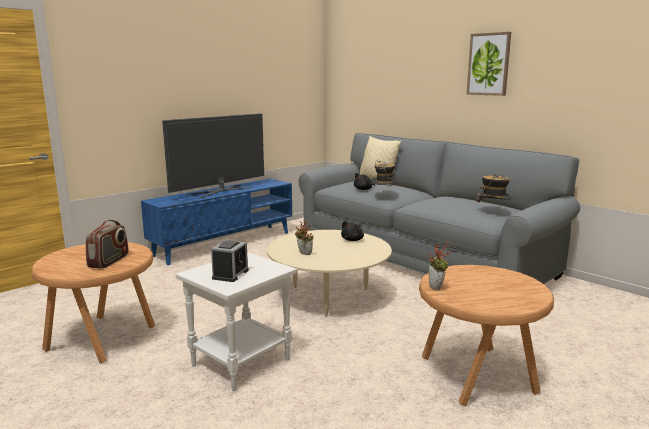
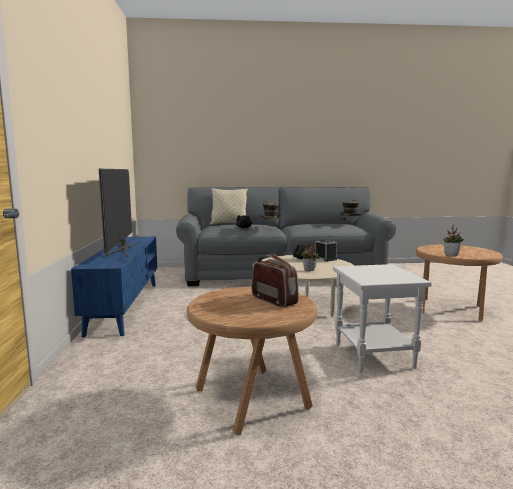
camera: 50 degrees left, 5 degrees down
alarm clock [211,240,249,282] -> alarm clock moved to [315,239,337,261]
picture [467,32,511,96] -> none

